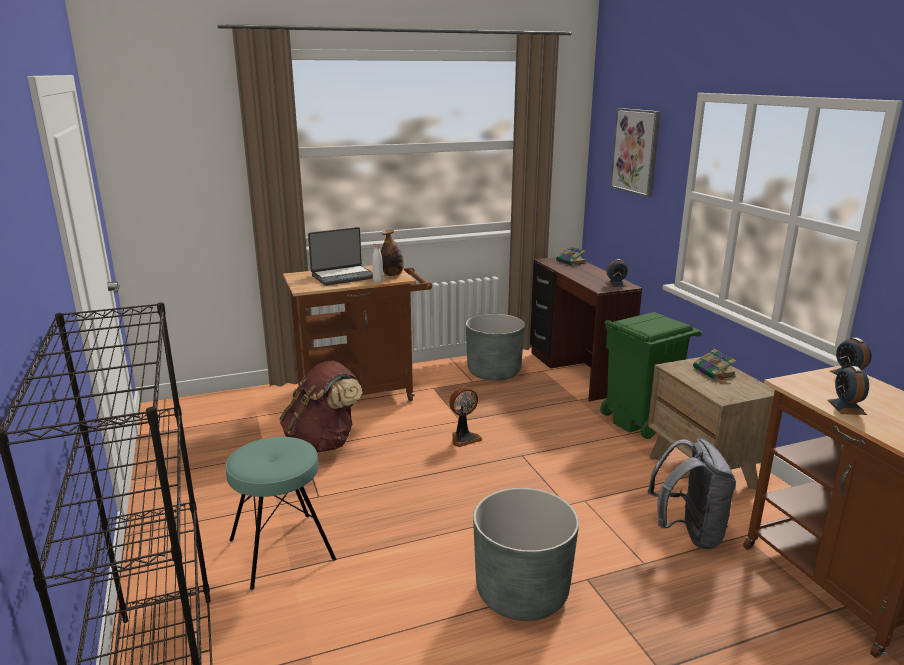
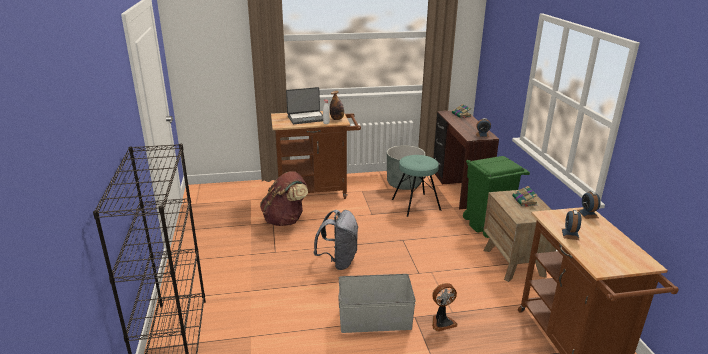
camera: 10 degrees right, 5 degrees up
turquoise stool [225,437,336,590] -> turquoise stool moved to [392,155,441,217]
fan [449,386,482,447] -> fan moved to [432,283,457,332]
grey planter [473,488,579,621] -> grey storage box [338,274,416,333]
picture [610,108,661,197] -> none
grey backpack [648,438,736,550] -> grey backpack moved to [313,210,358,270]

